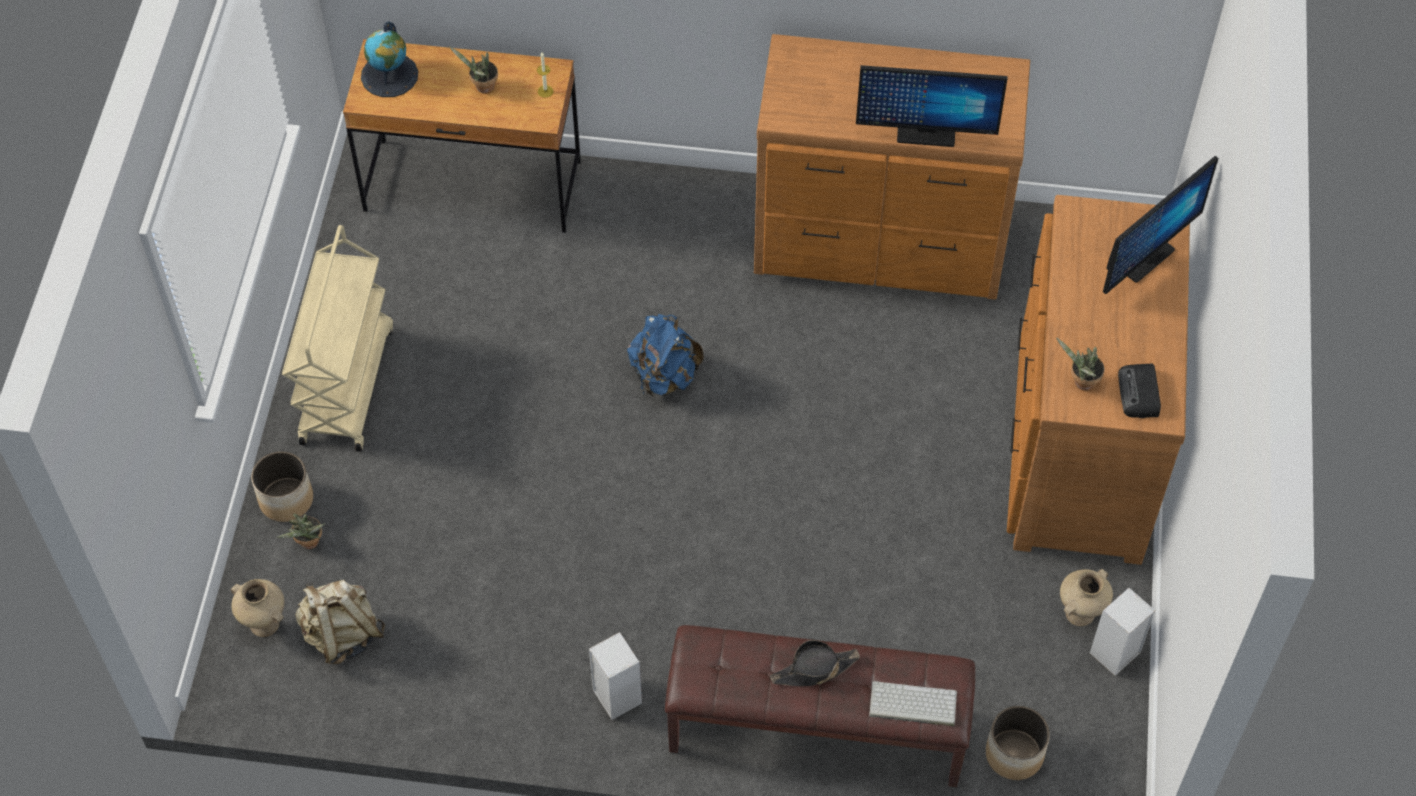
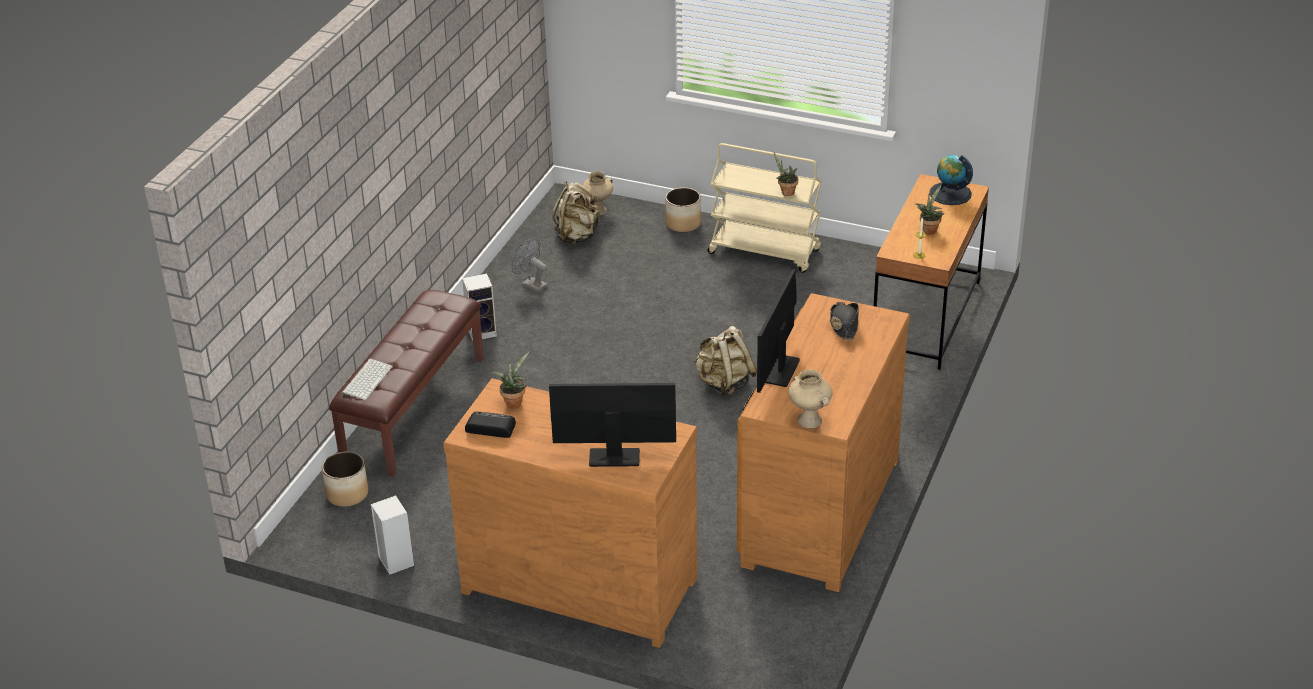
camera: 105 degrees right, 20 degrees down
potted plant [277,513,326,549] -> potted plant moved to [774,152,798,196]
blue backpack [627,314,703,396] -> beige backpack [694,326,757,396]
black hat [770,640,860,686] -> black hat moved to [830,302,859,341]
beige vase [1060,569,1113,626] -> beige vase moved to [788,369,833,428]
monitor [1103,156,1218,294] -> monitor turned 120 degrees clockwise [549,383,676,467]
none -> grey fan [511,238,548,292]

